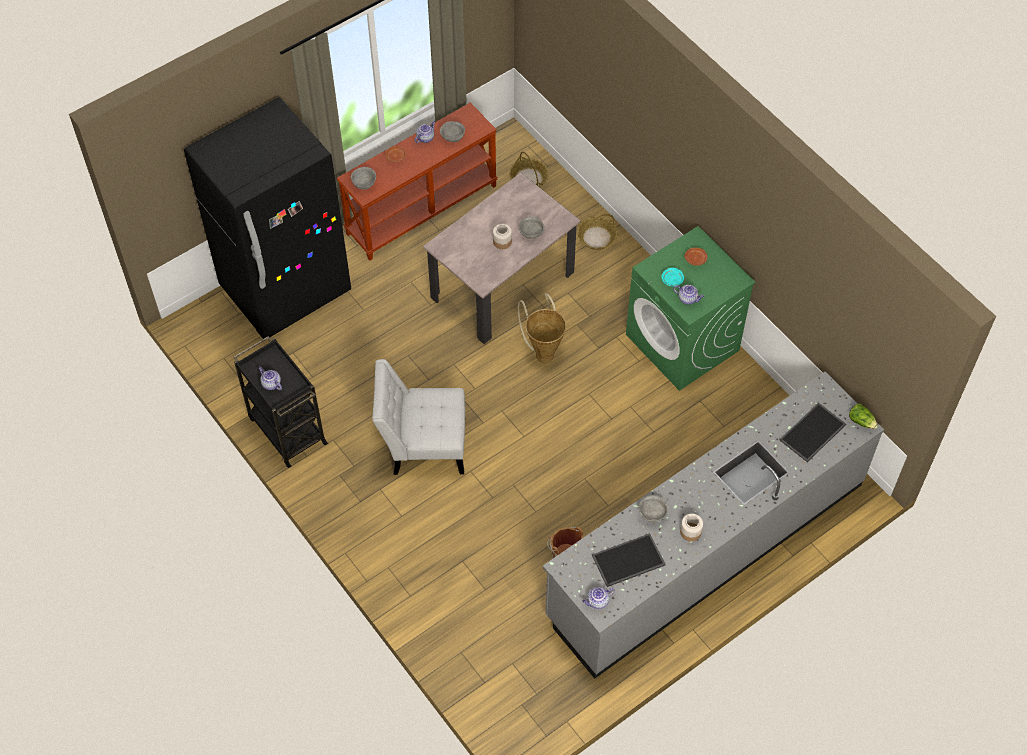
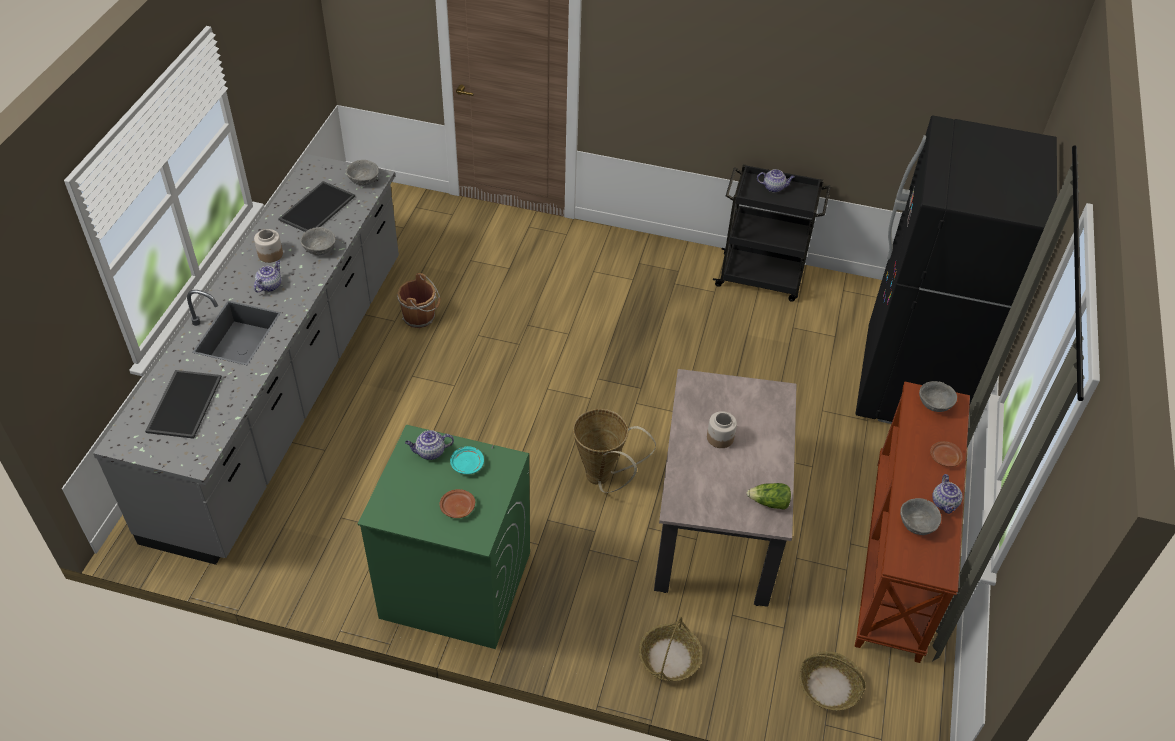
camera: 140 degrees right, 10 degrees down
white chair [372,359,465,475] -> none
grey bowl [519,216,545,239] -> grey bowl moved to [346,160,379,186]
teapot [582,587,615,609] -> teapot moved to [254,260,281,292]
lettuce [849,404,878,429] -> lettuce moved to [747,483,791,510]

